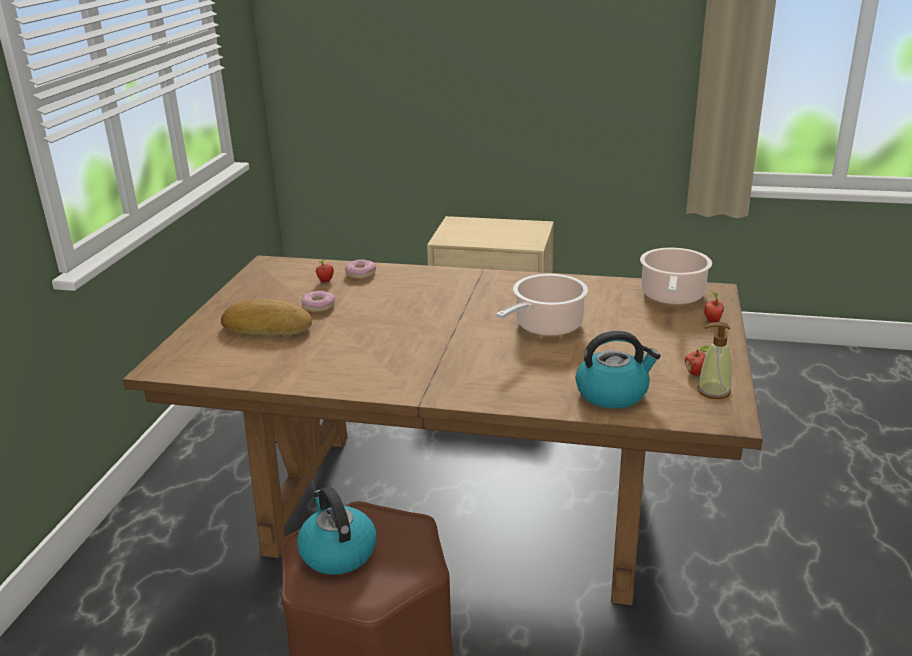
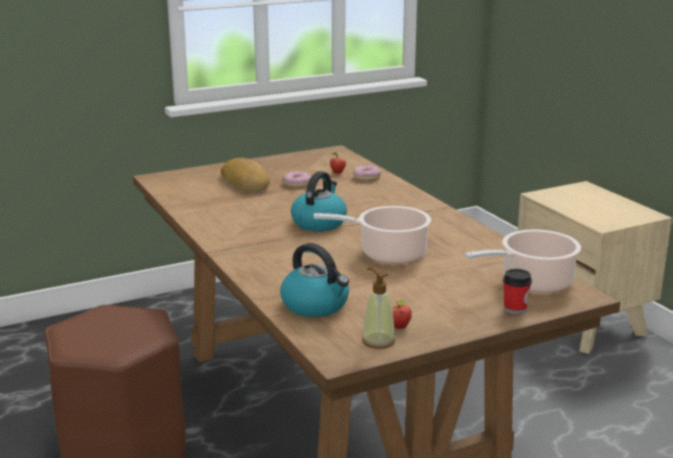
camera: 50 degrees right, 5 degrees down
kettle [297,486,376,575] -> kettle moved to [291,171,347,231]
apple [704,291,724,322] -> cup [503,269,532,315]

